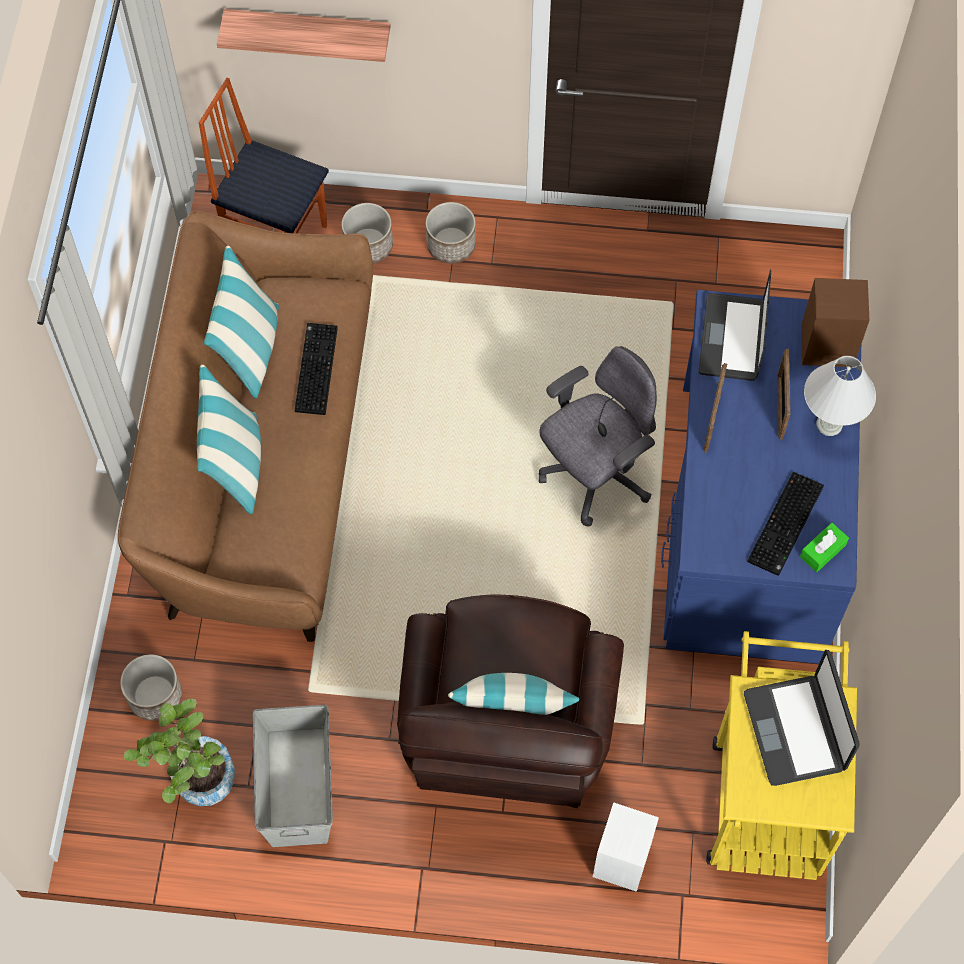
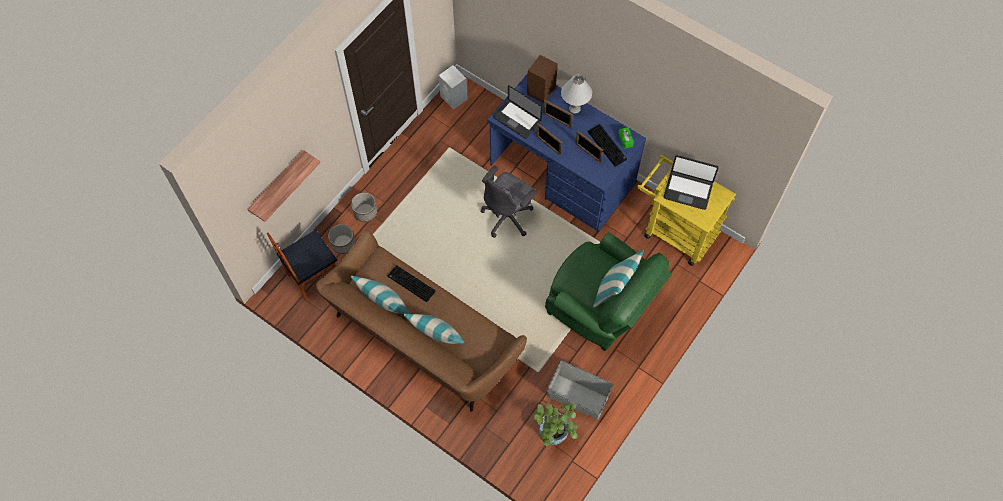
camera: 60 degrees left, 0 degrees up
planter [120,654,182,721] -> none
brown armchair [397,594,624,808] -> green armchair [545,233,672,351]
grey office chair [539,346,657,527] -> grey office chair turned 135 degrees counterclockwise [481,166,536,238]
white speaker [593,802,659,892] -> white speaker moved to [439,65,468,110]
none -> picture frame [575,131,603,163]

